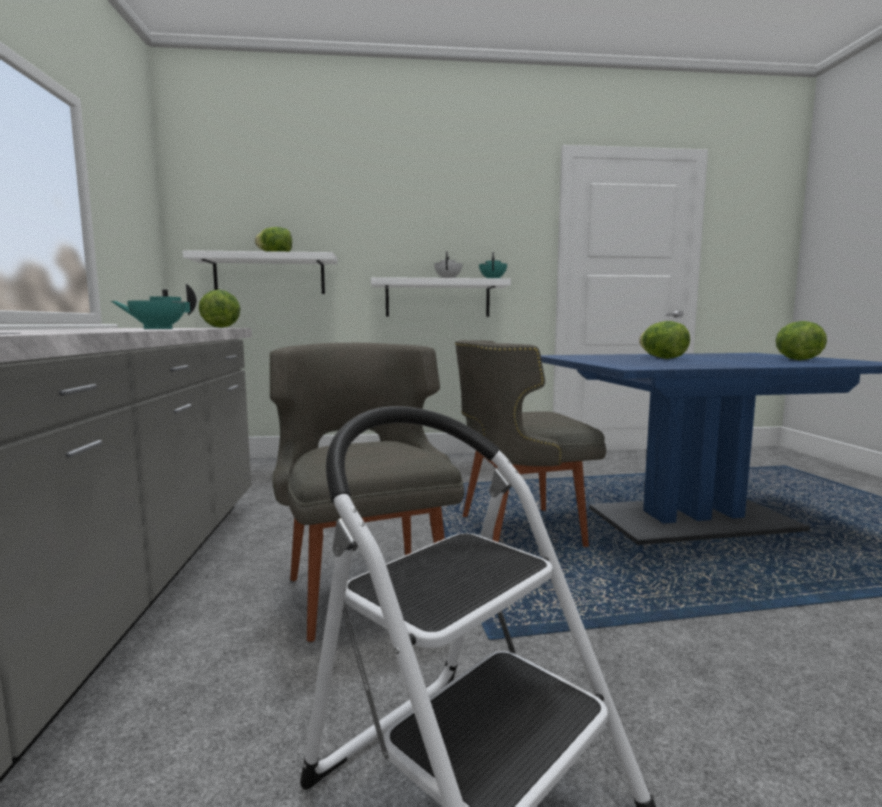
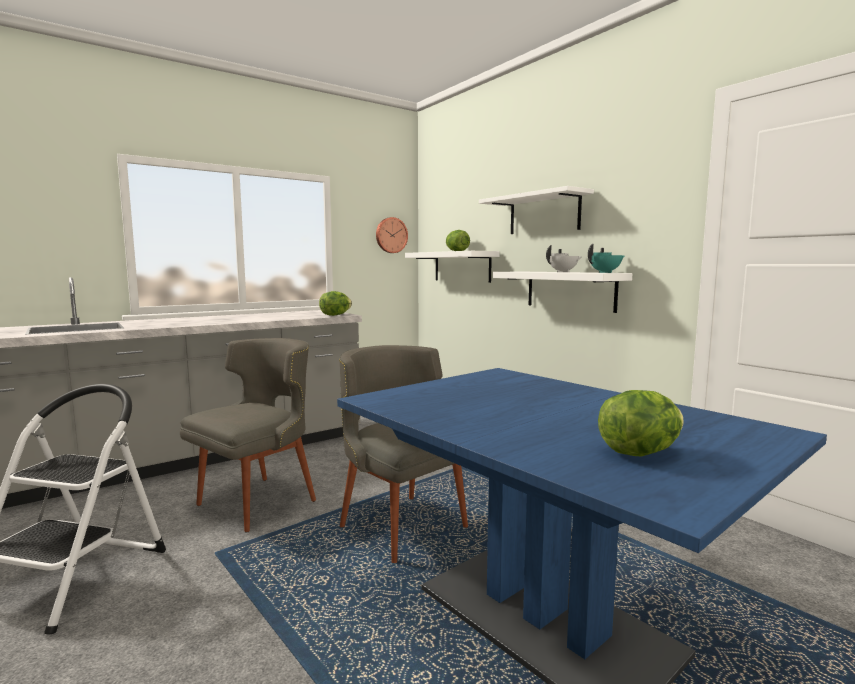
camera: 60 degrees right, 0 degrees up
turquoise teapot [111,284,196,329] -> none
lettuce [639,321,690,359] -> none
none -> wall clock [376,217,408,253]
none -> white shelf [479,186,594,234]

